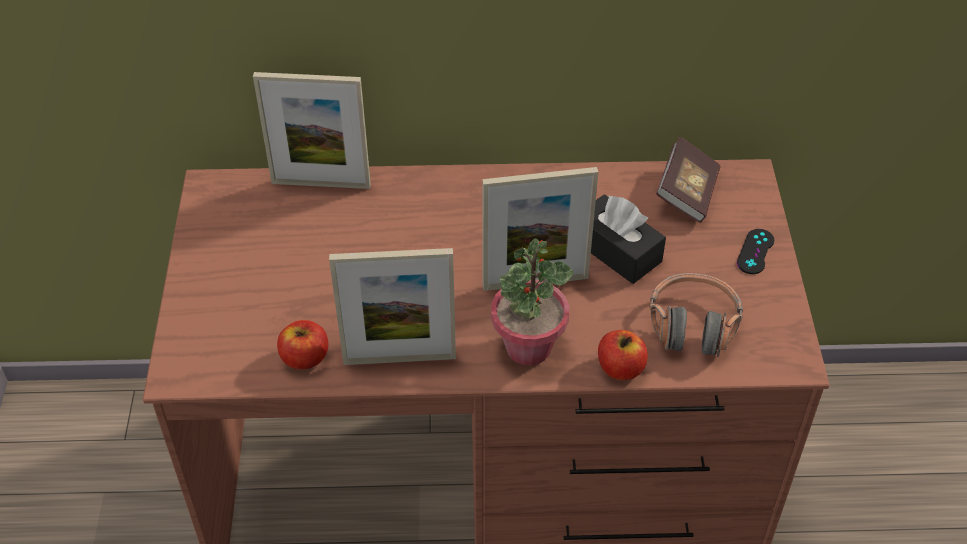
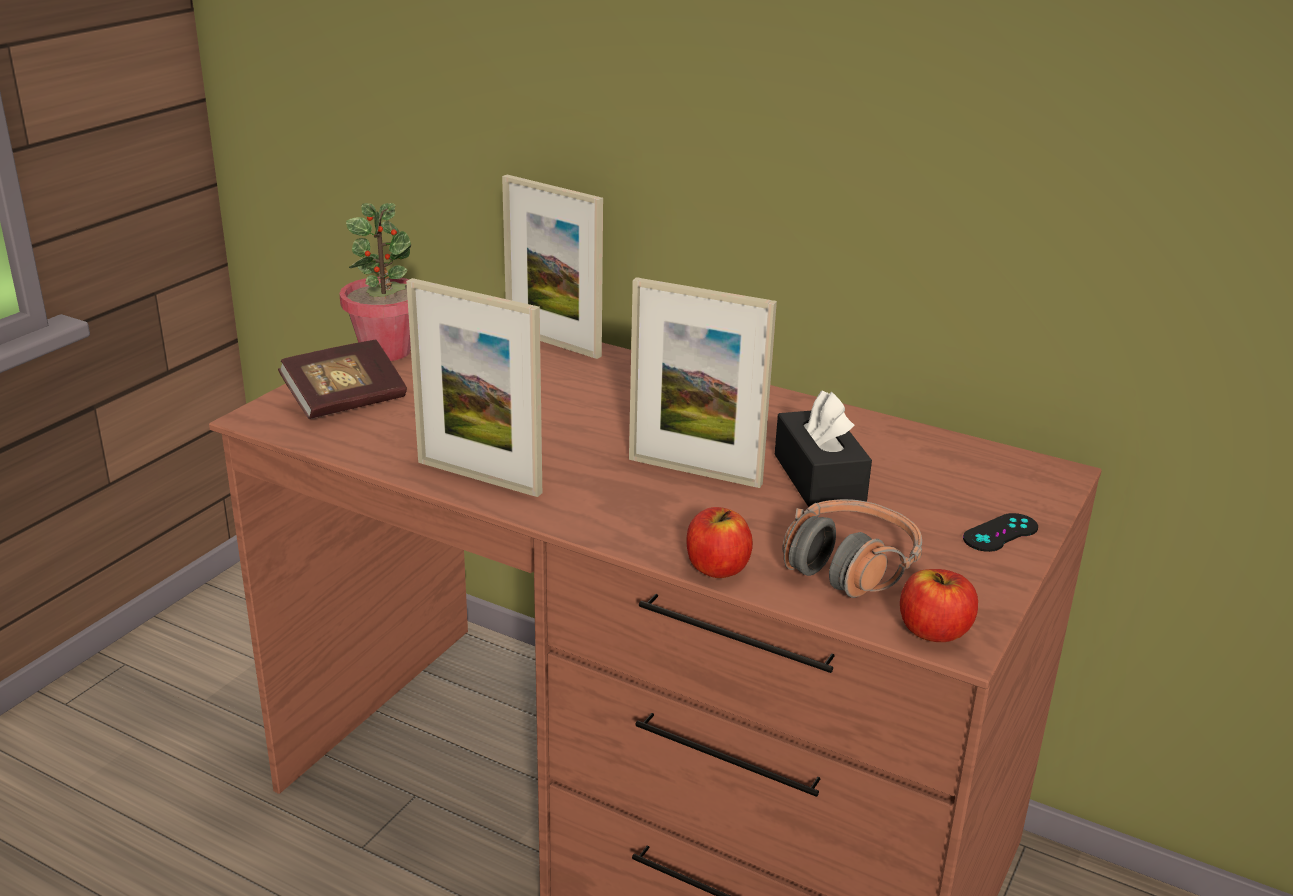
camera: 30 degrees right, 20 degrees down
apple [277,320,329,370] -> apple moved to [900,569,978,642]
potted plant [491,238,573,366] -> potted plant moved to [339,203,411,361]
book [656,136,720,223] -> book moved to [278,340,407,419]

